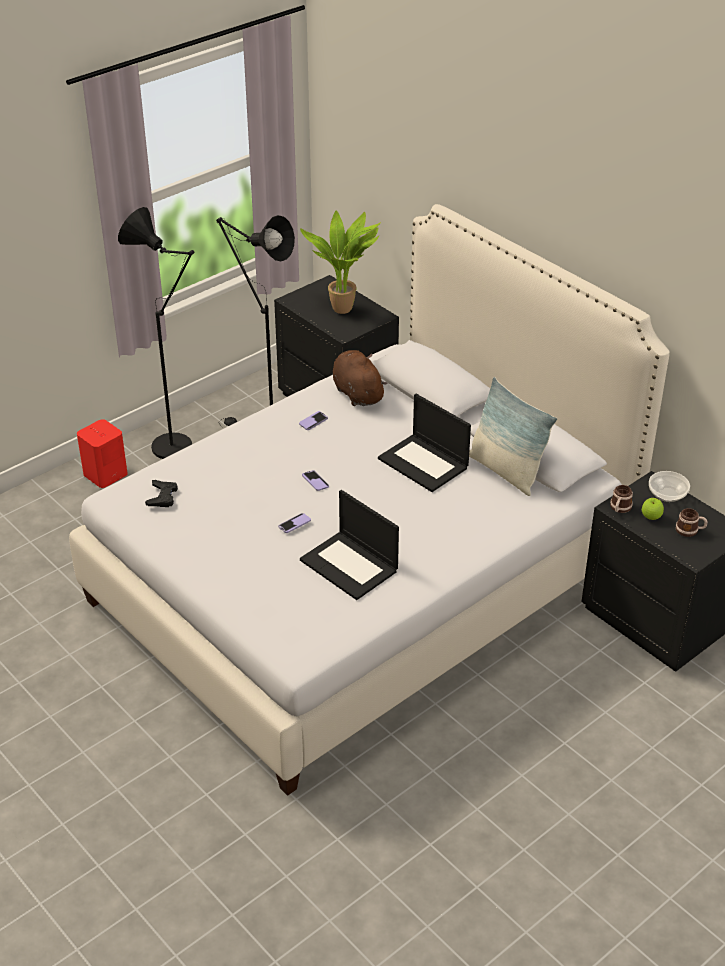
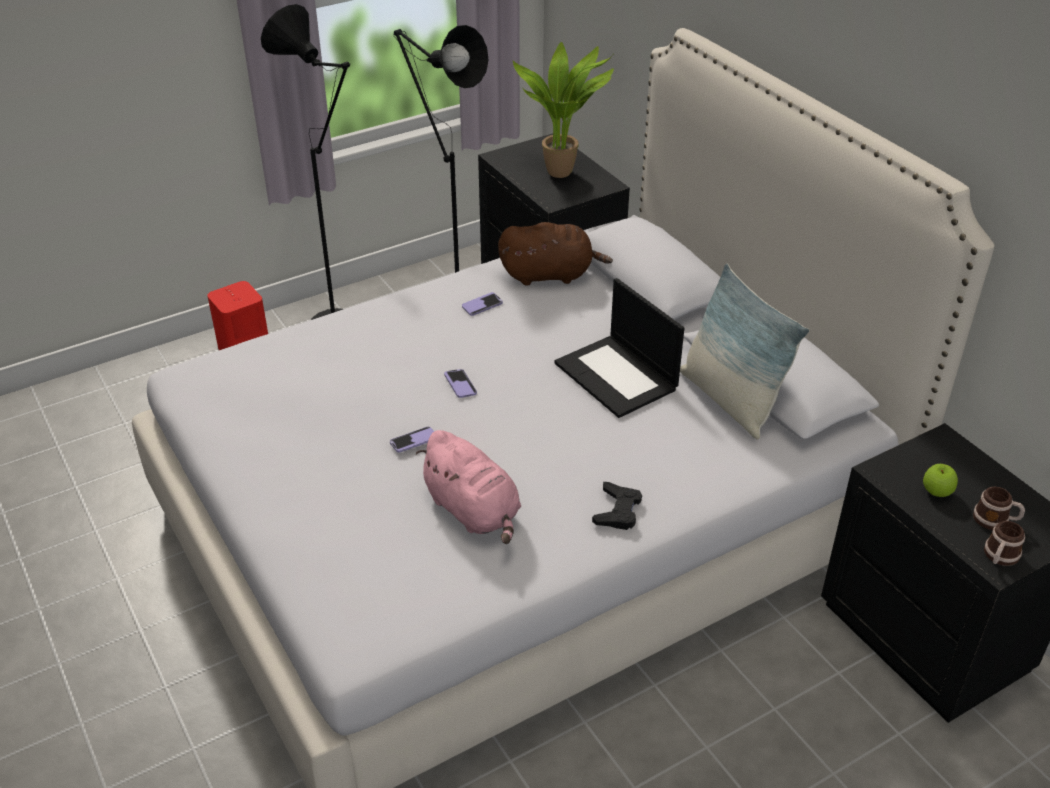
camera: 10 degrees right, 0 degrees up
black game controller [145,480,178,507] -> black game controller moved to [592,482,642,530]
laptop [300,490,399,600] -> pink plush toy [416,430,521,544]
brown plush toy [333,350,387,406] -> brown plush toy turned 105 degrees clockwise [498,222,613,286]
mug [610,485,633,513] -> mug moved to [984,521,1025,566]
bowl [649,471,690,502] -> none

